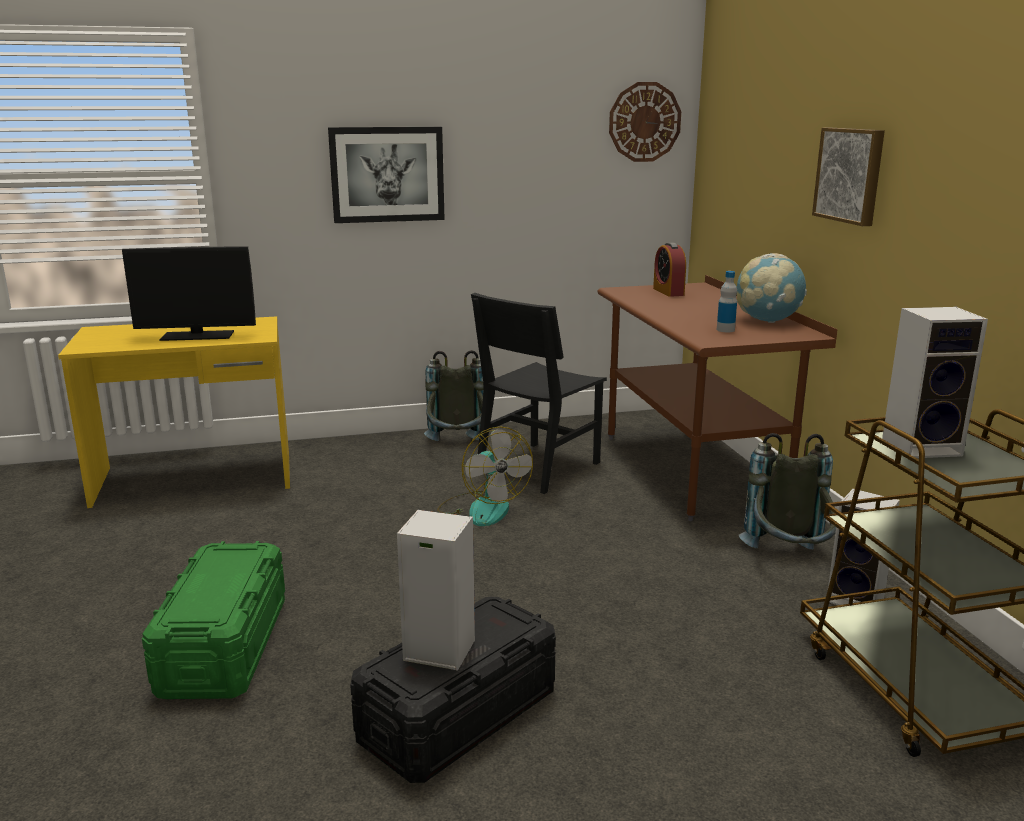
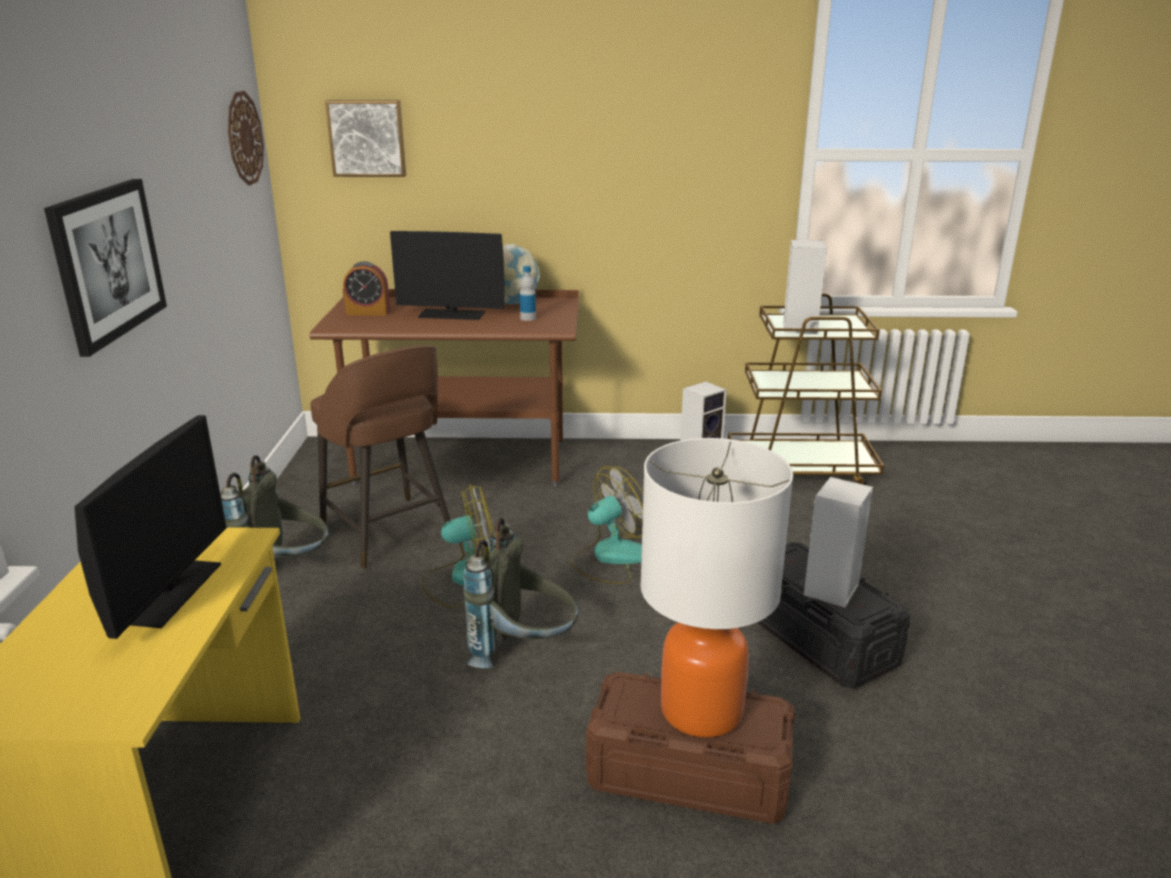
camera: 75 degrees left, 5 degrees up
green storage box [142,541,285,699] -> brown storage box [586,672,795,824]
black chair [471,293,607,494] -> brown stool [311,345,450,568]
grey backpack [739,433,836,550] -> grey backpack moved to [463,517,579,668]
picture [812,128,885,226] -> picture moved to [325,100,406,177]
none -> monitor [390,231,505,320]
none -> fan [570,466,643,584]
none -> table lamp [640,438,793,738]

